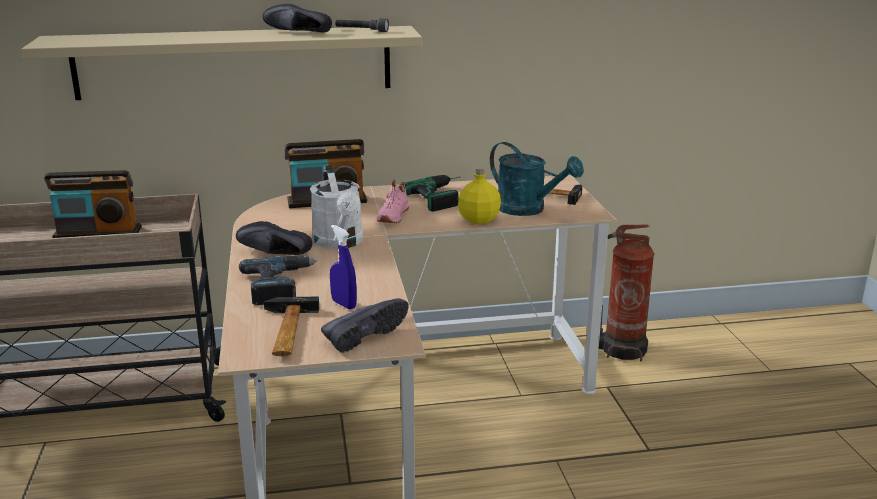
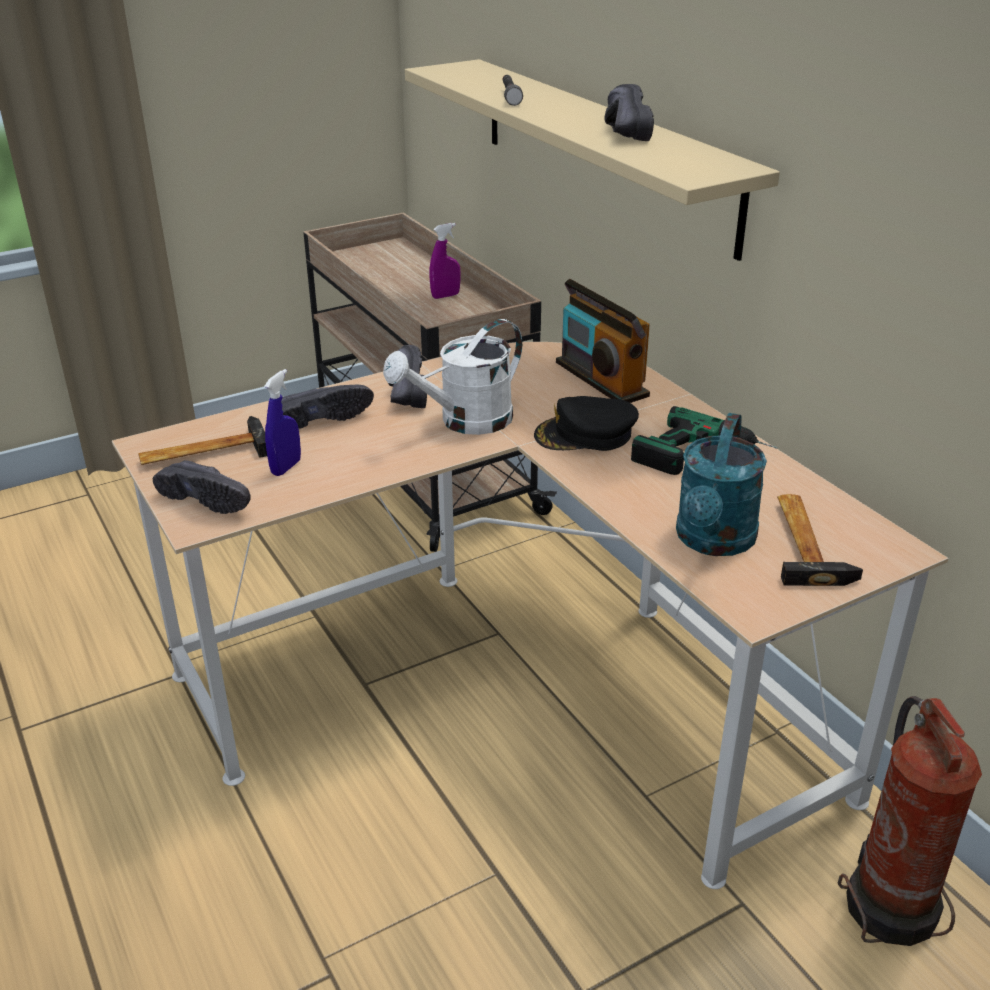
camera: 70 degrees right, 10 degrees up
radio [44,170,142,238] -> purple spray bottle [429,223,461,299]
power drill [239,256,317,305] -> black shoe [281,385,374,429]
grey flashlight [335,18,389,32] -> grey flashlight moved to [503,75,523,106]
pink shoe [377,180,409,223] -> black cap [534,396,639,451]
yellow bottle [458,167,501,224] -> none

